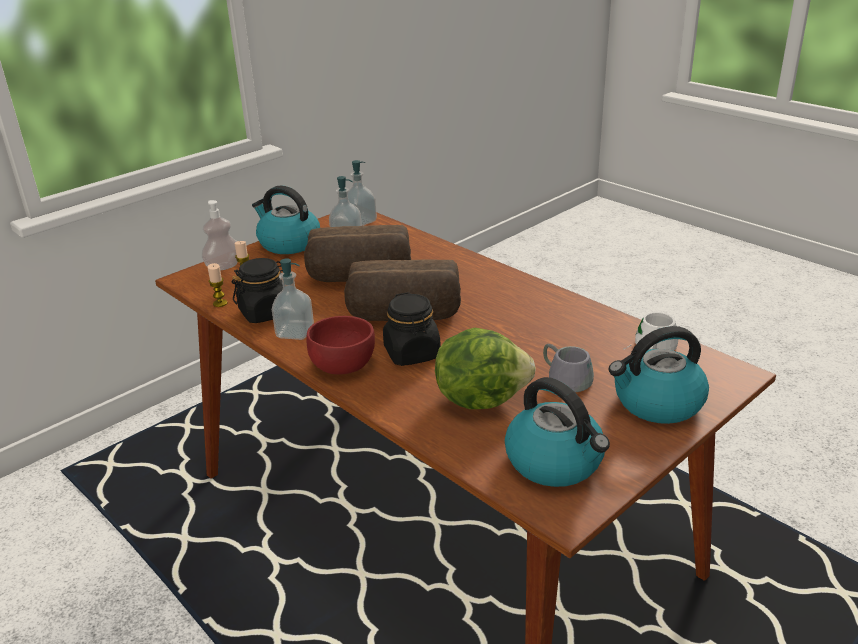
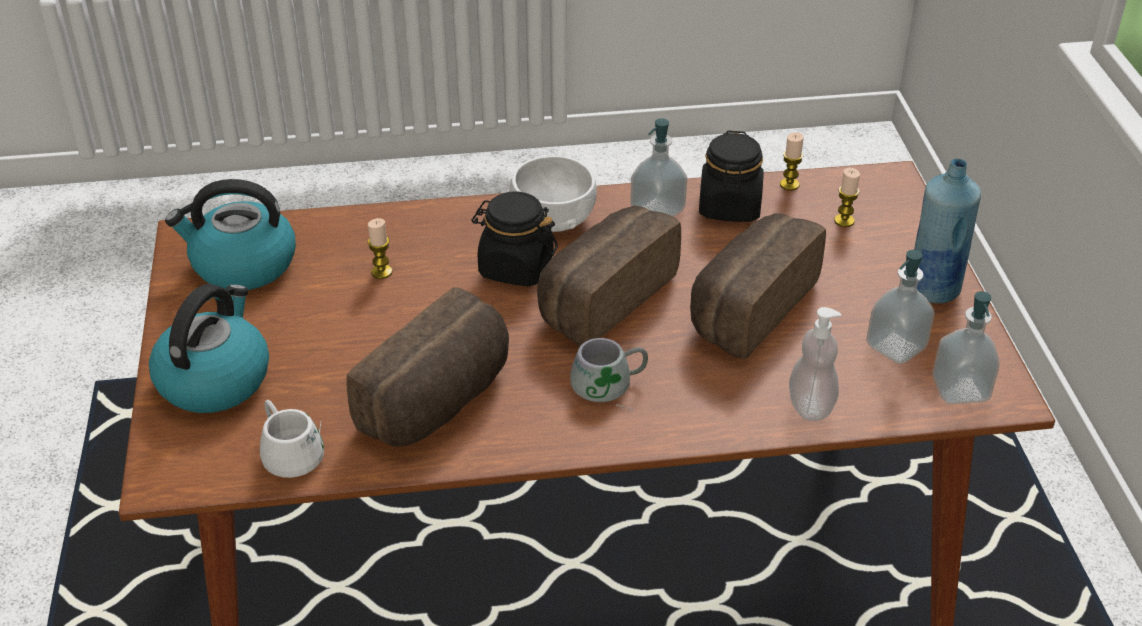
camera: 125 degrees right, 10 degrees up
soap dispenser [202,200,238,271] -> soap dispenser moved to [789,307,841,421]
kettle [252,185,320,254] -> blue bottle [914,158,981,303]
red bowl [306,316,375,375] -> white bowl [509,156,597,232]
lettuce [435,328,536,409] -> candle [368,218,392,279]
grey mug [543,344,594,392] -> grey mug moved to [570,338,648,410]
none -> bread [347,287,509,447]

